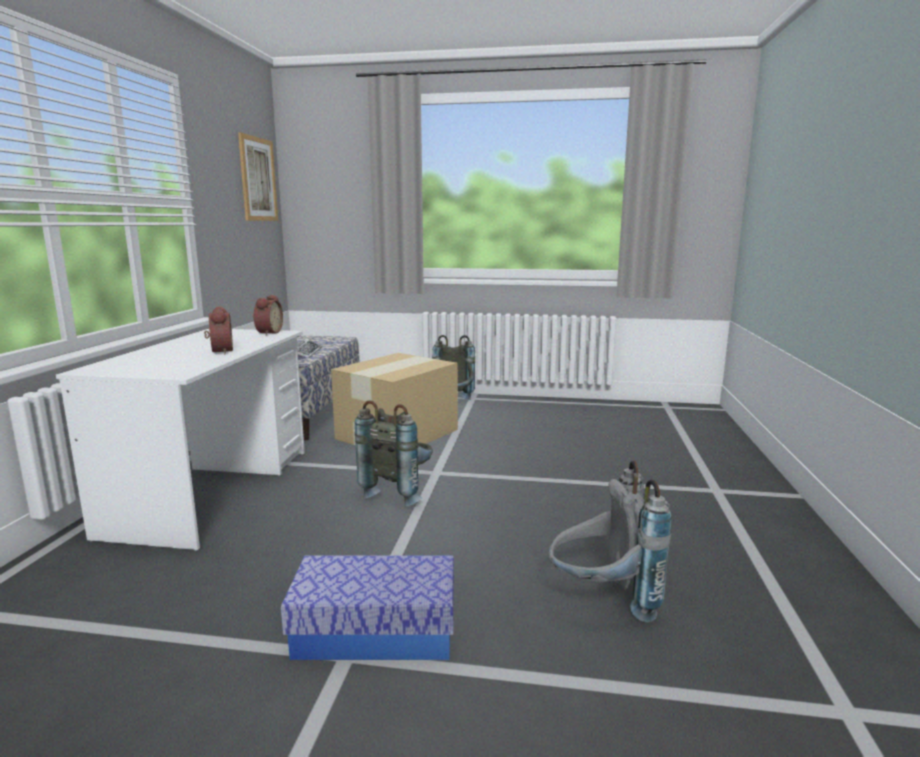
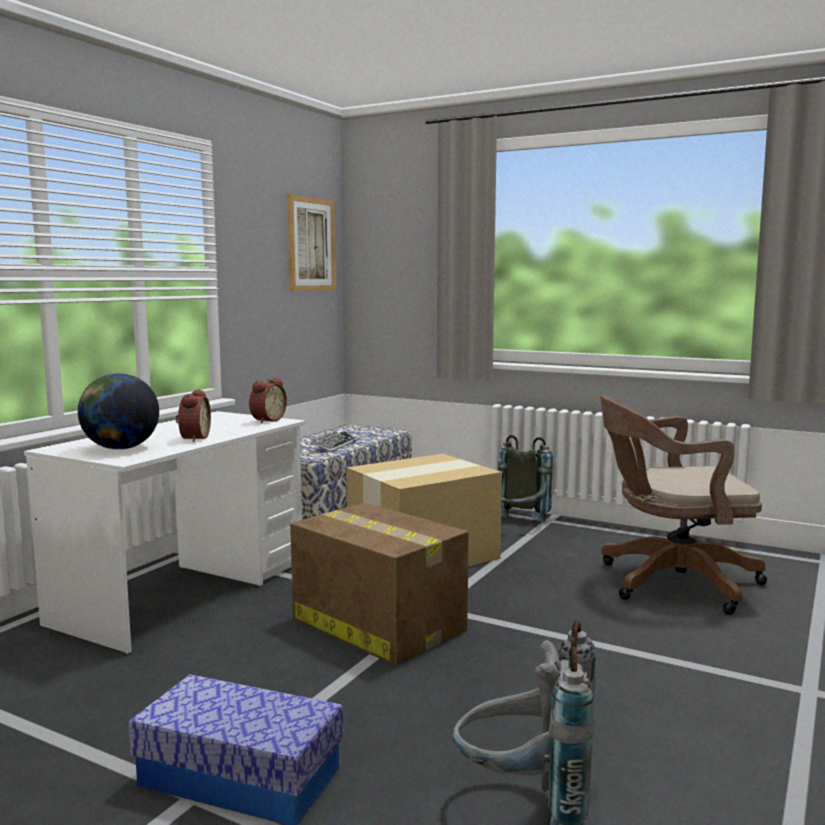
camera: 20 degrees right, 5 degrees down
grey backpack [355,400,433,507] -> cardboard box [290,503,469,666]
none -> globe [78,373,159,450]
none -> brown office chair [600,395,767,615]

